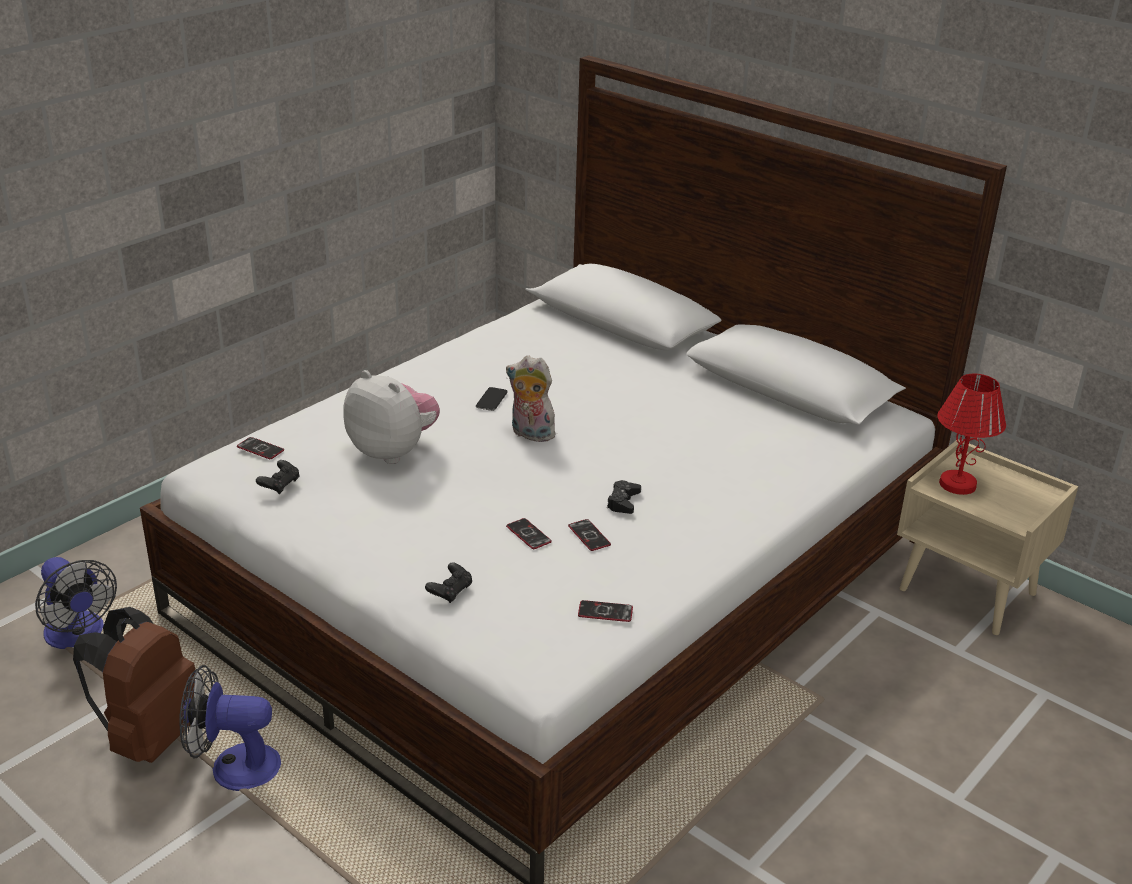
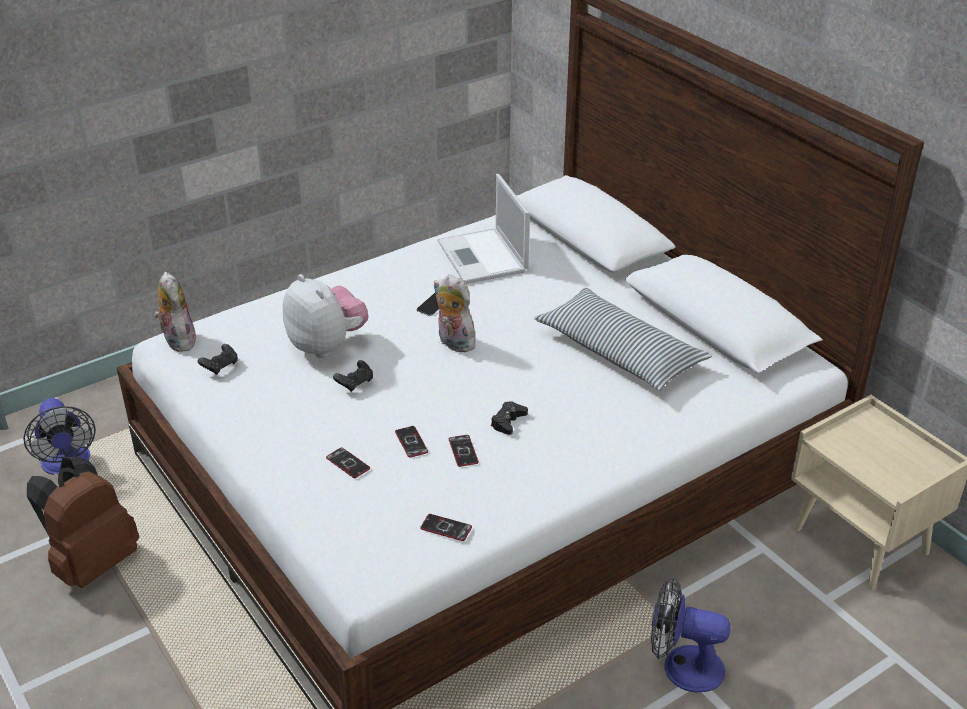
camera: 15 degrees right, 5 degrees up
fan [179,665,281,791] -> fan moved to [651,577,730,692]
phone [237,437,284,459] -> phone moved to [326,447,370,478]
black game controller [425,562,472,603] -> black game controller moved to [333,360,373,392]
red table lamp [937,374,1006,495] -> none
none -> plush toy [154,272,196,352]
none -> laptop [438,174,530,284]
none -> pillow [534,288,712,391]

